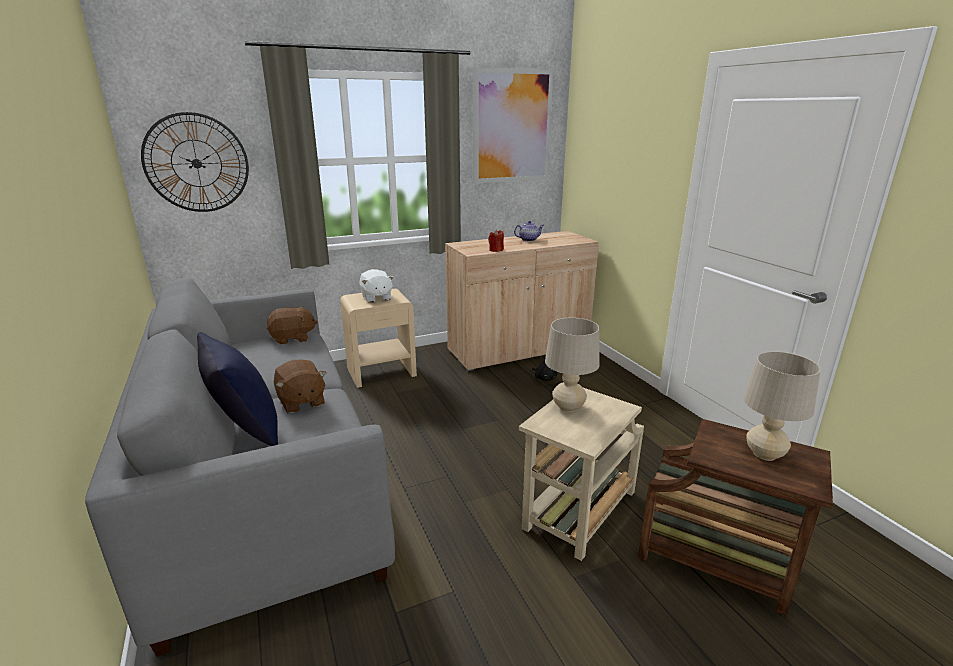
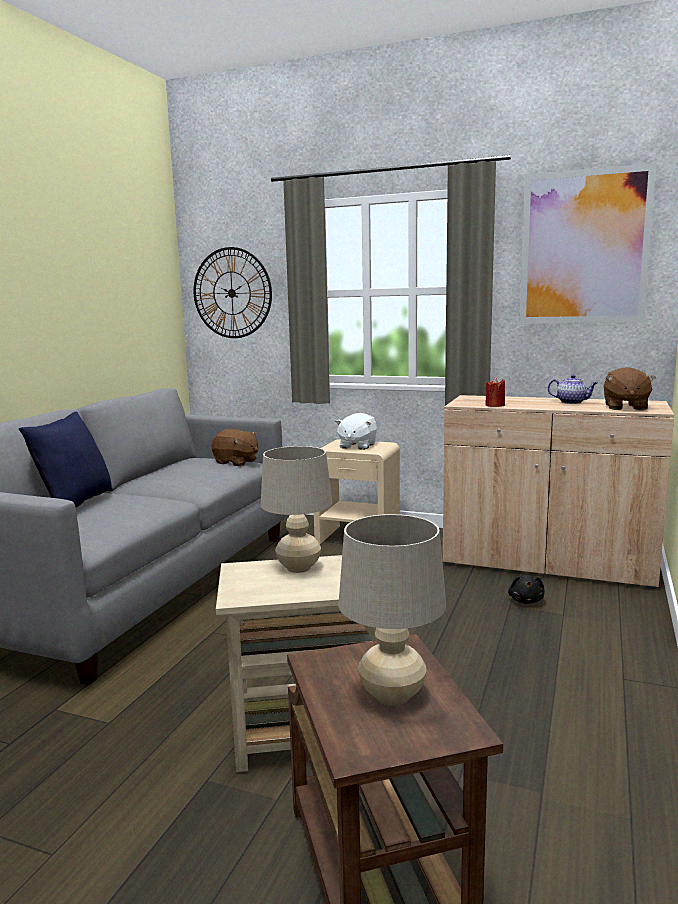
camera: 45 degrees right, 10 degrees down
brown plush toy [274,359,326,413] -> brown plush toy moved to [604,367,656,410]

